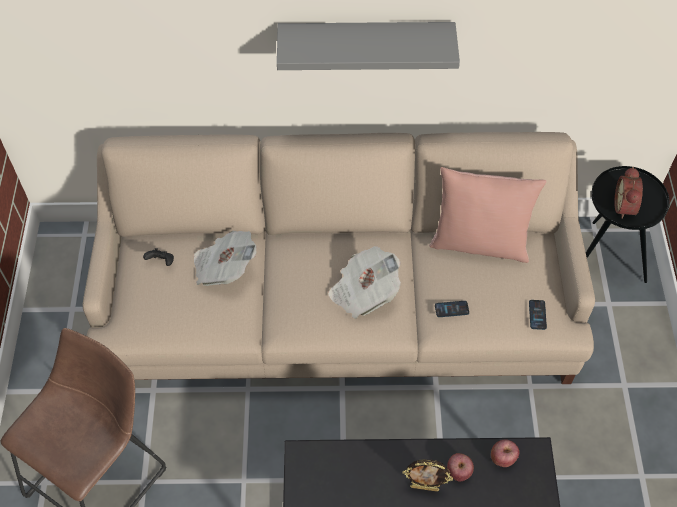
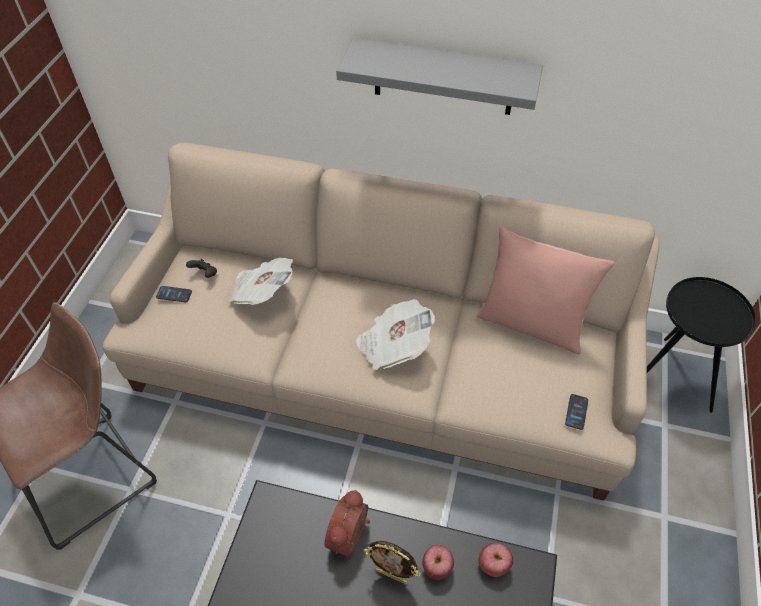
camera: 15 degrees right, 5 degrees down
phone [435,301,469,317] -> phone moved to [156,286,192,302]
alarm clock [615,167,643,219] -> alarm clock moved to [325,490,370,557]

